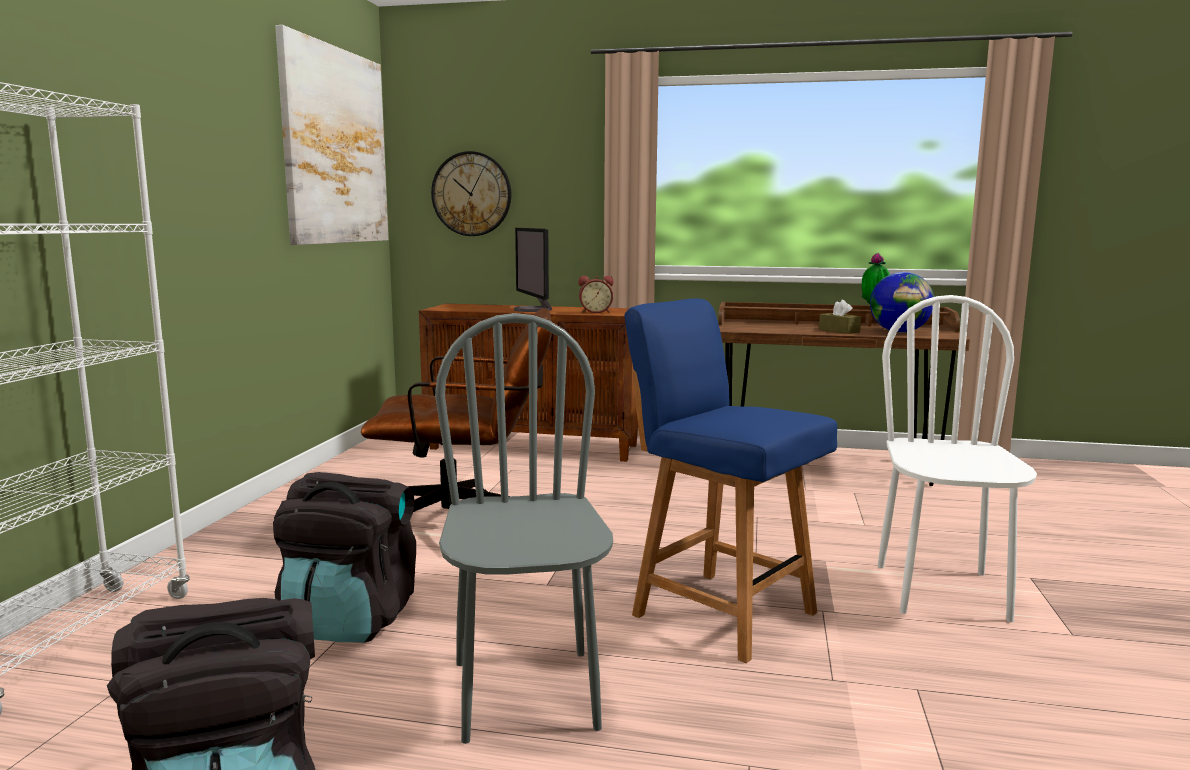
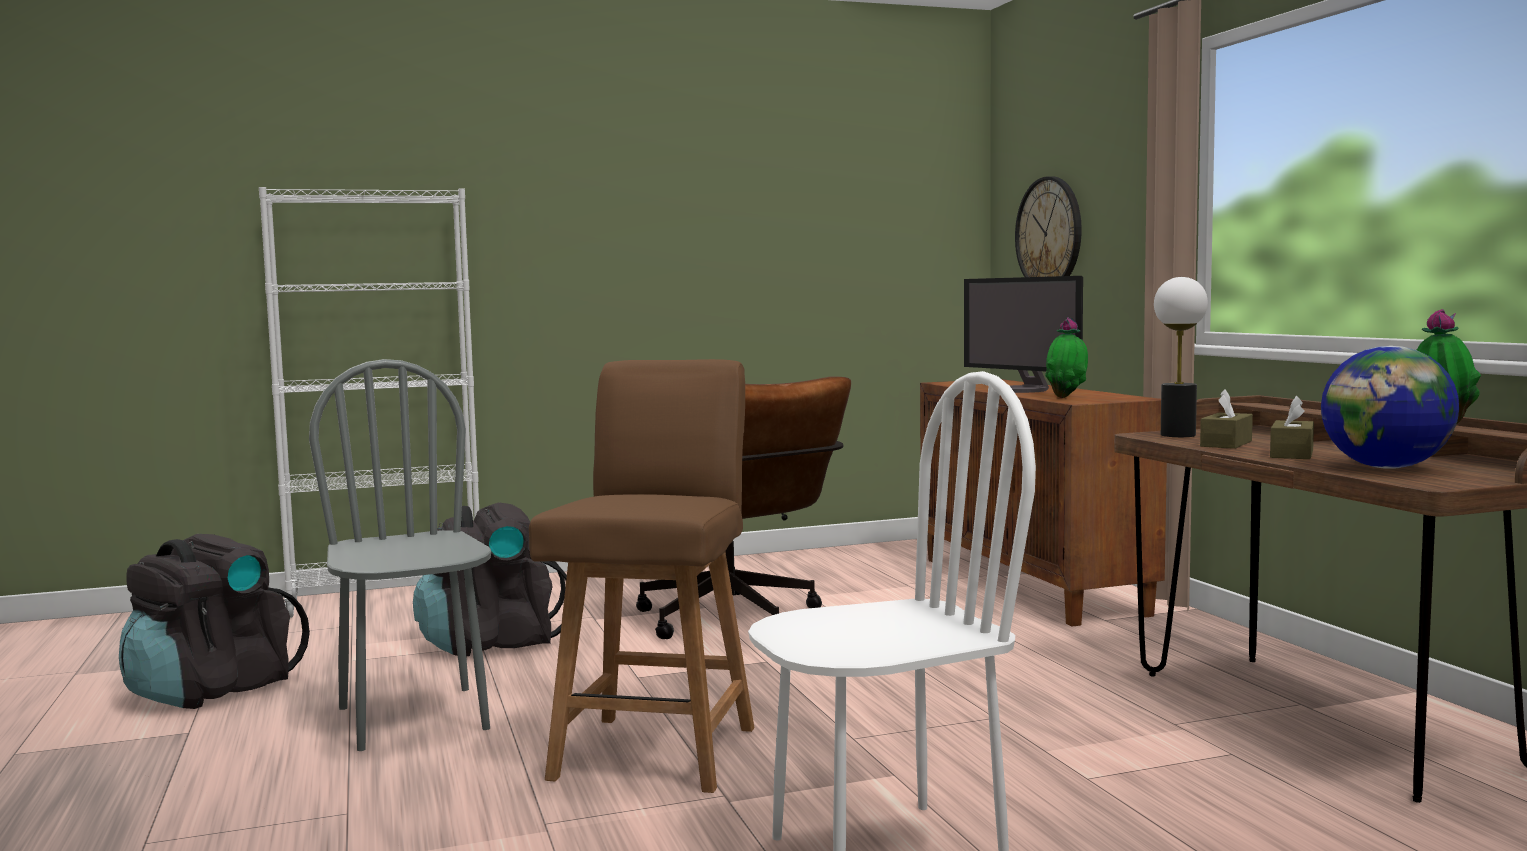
camera: 60 degrees right, 5 degrees down
picture [275,25,388,245] -> none
grey chair [435,313,613,744] -> grey chair turned 75 degrees counterclockwise [309,359,491,751]
monitor [514,228,552,312] -> monitor turned 75 degrees counterclockwise [964,276,1083,393]
alarm clock [578,276,613,313] -> potted plant [1045,317,1088,398]
blue chair [624,299,837,663] -> brown chair [529,359,754,793]
none -> table lamp [1154,277,1208,437]
none -> brown tissue box [1200,389,1253,449]

